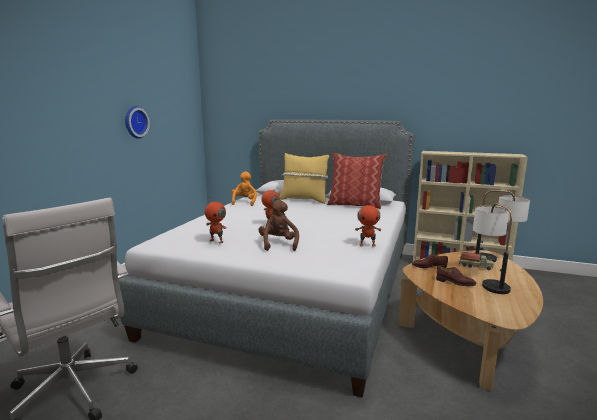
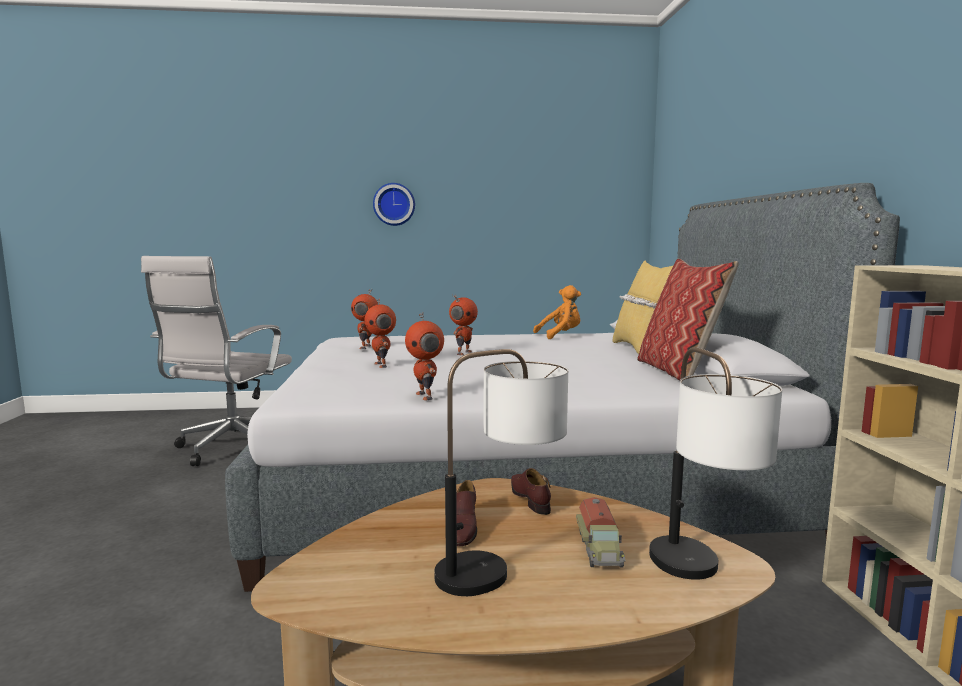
camera: 65 degrees right, 5 degrees down
wall clock [125,106,150,139] -> wall clock moved to [373,183,415,226]
brown plush toy [259,200,299,251] -> toy robot [364,298,396,368]

